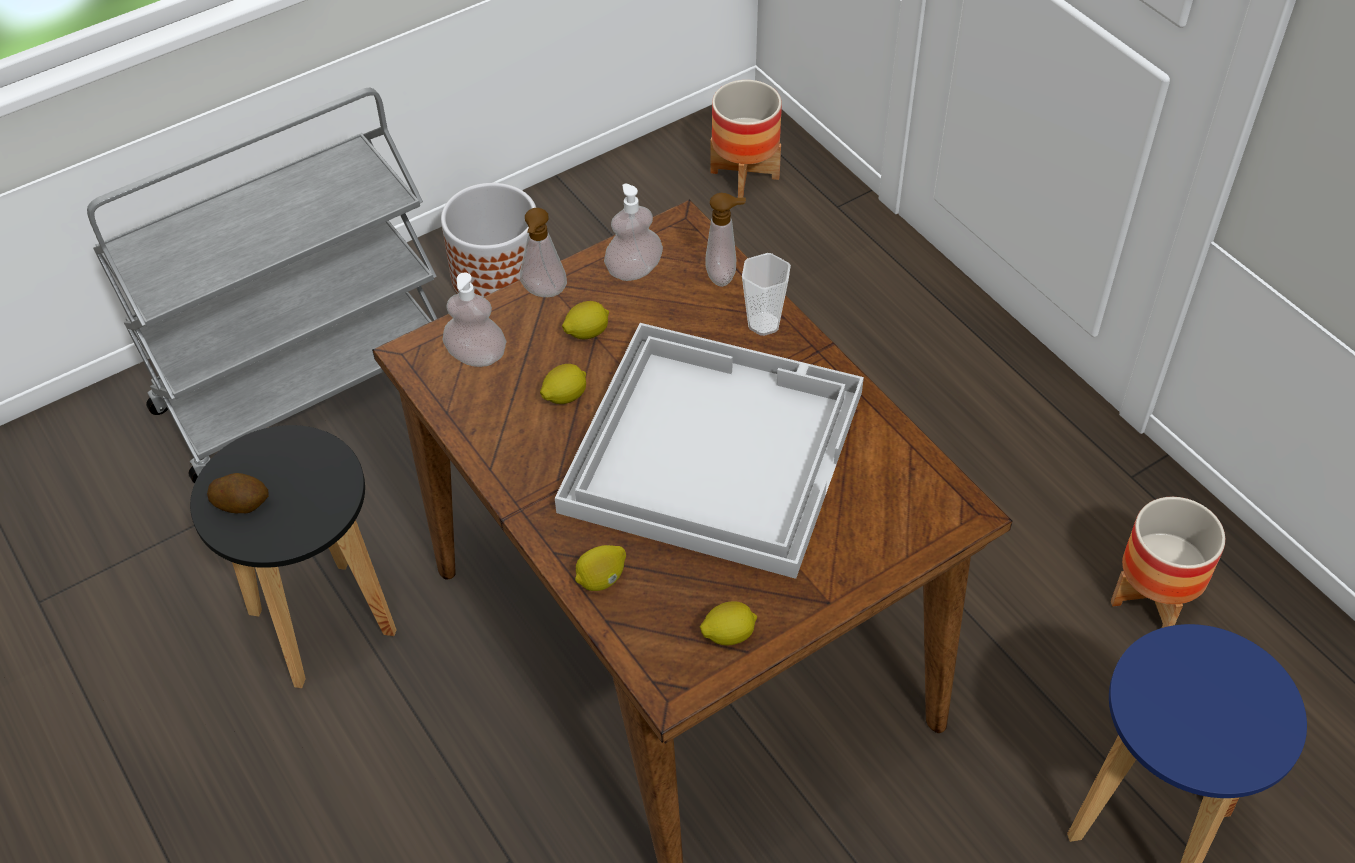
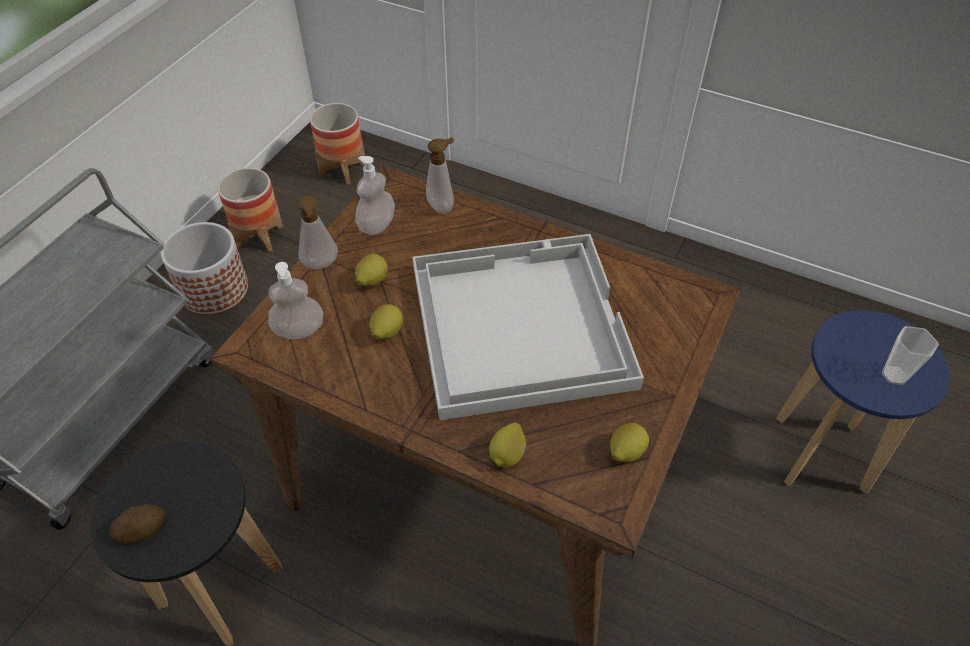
camera: 30 degrees left, 0 degrees up
cup [742,253,791,336] -> cup moved to [882,326,939,385]
planter [1111,497,1225,628] -> planter moved to [218,168,283,252]

